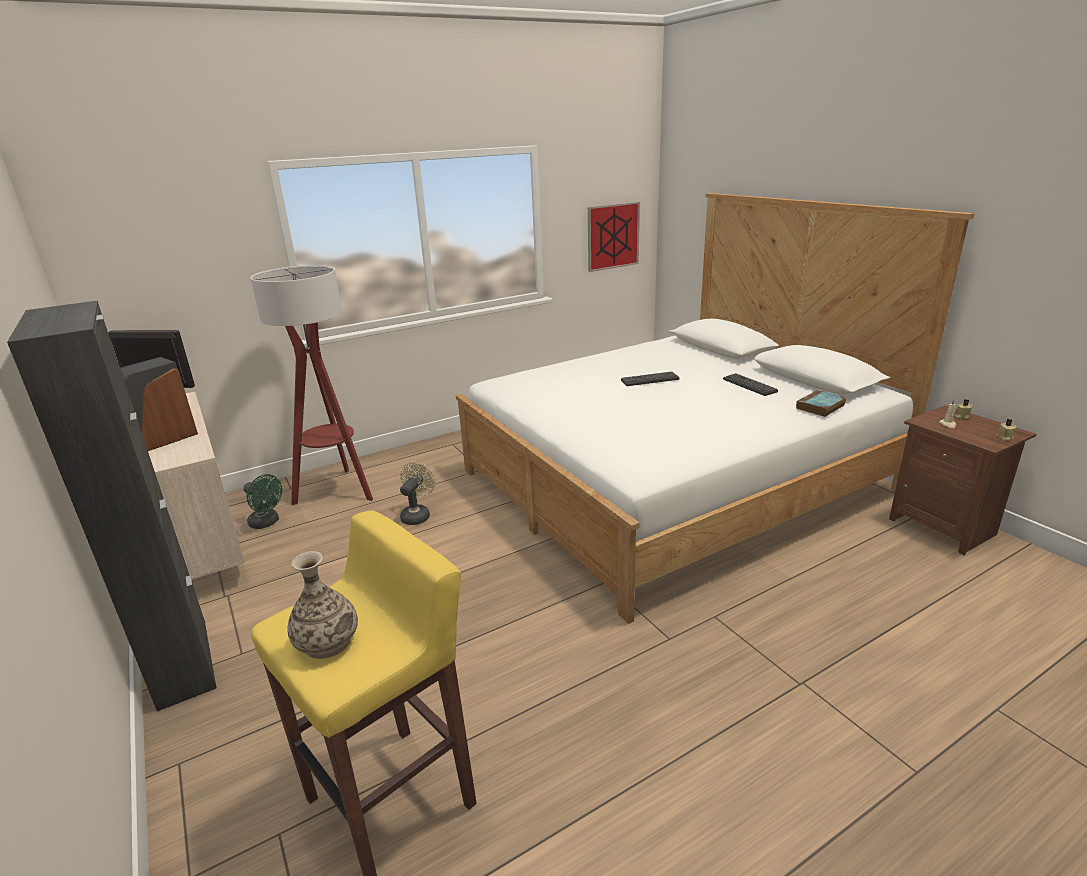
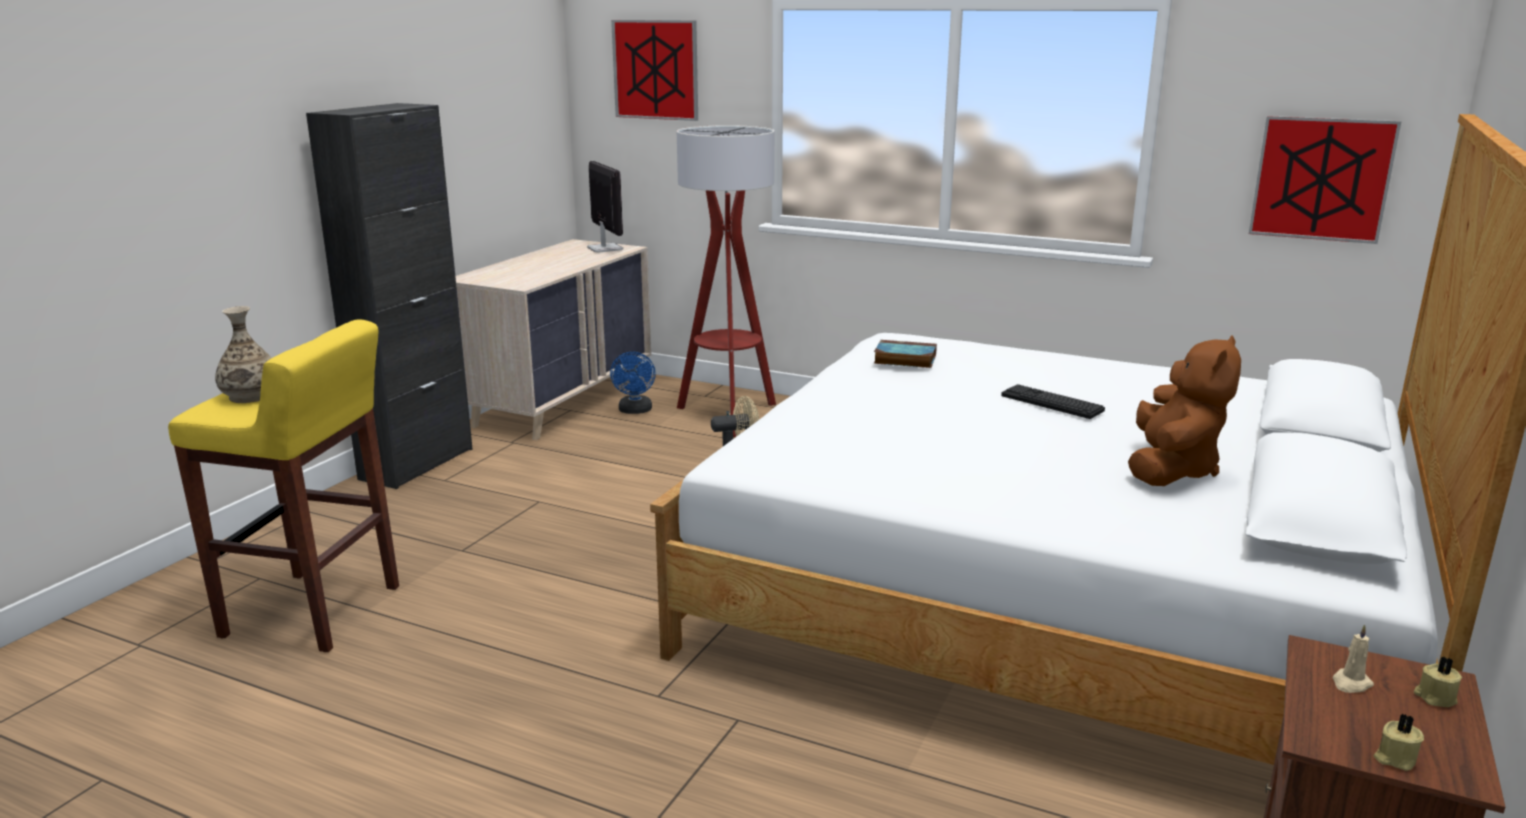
camera: 55 degrees right, 5 degrees down
speaker [120,357,198,451] -> none
green fan [244,474,282,529] -> blue fan [610,352,656,414]
keyboard [723,373,778,396] -> brown plush toy [1128,335,1241,486]
book [796,390,846,417] -> book moved to [874,340,937,368]
none -> picture [611,20,698,121]

